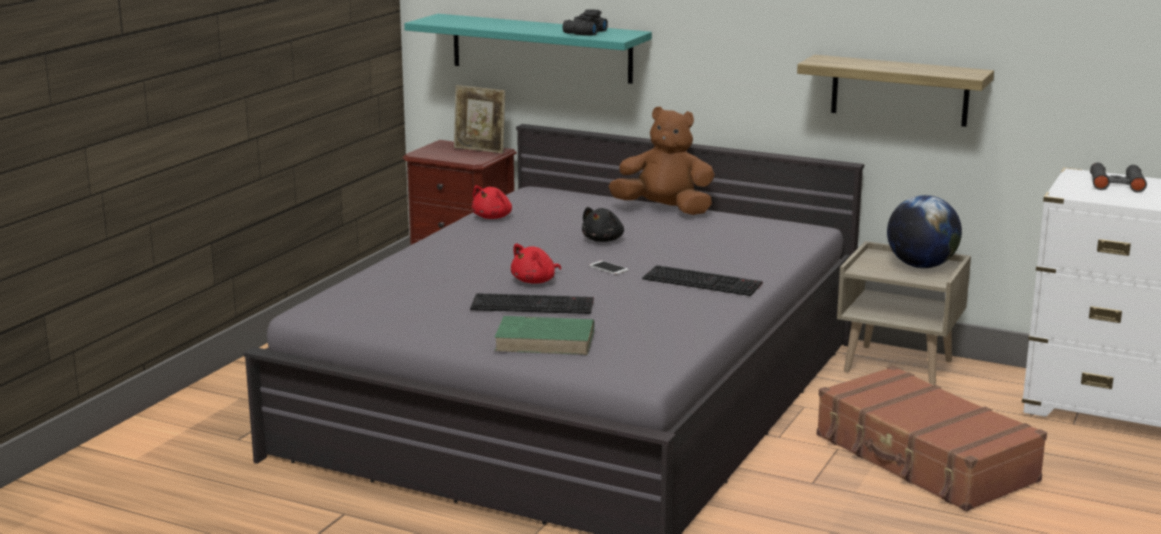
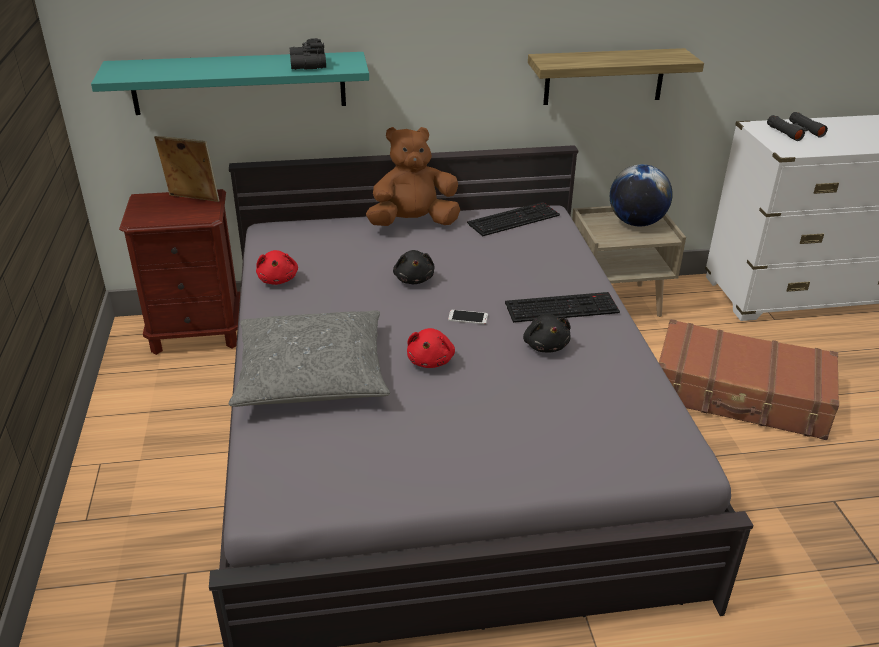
camera: 35 degrees left, 15 degrees up
picture frame [454,85,506,153] -> picture frame turned 150 degrees counterclockwise [154,136,219,202]
keyboard [470,293,594,314] -> keyboard moved to [467,202,560,236]
green book [494,316,594,355] -> none
none -> grey pillow [229,310,390,407]
none -> black plush toy [523,314,571,353]

